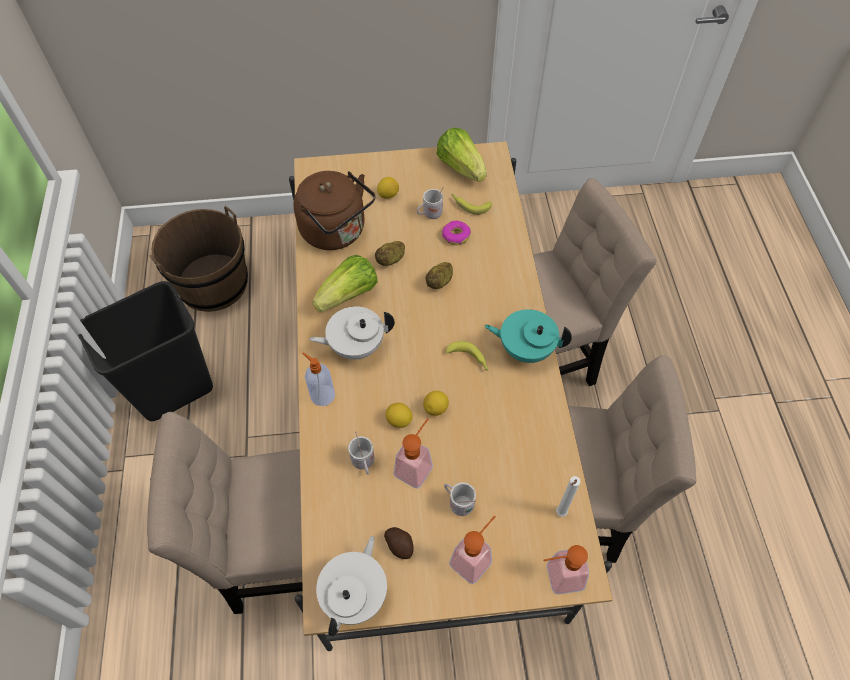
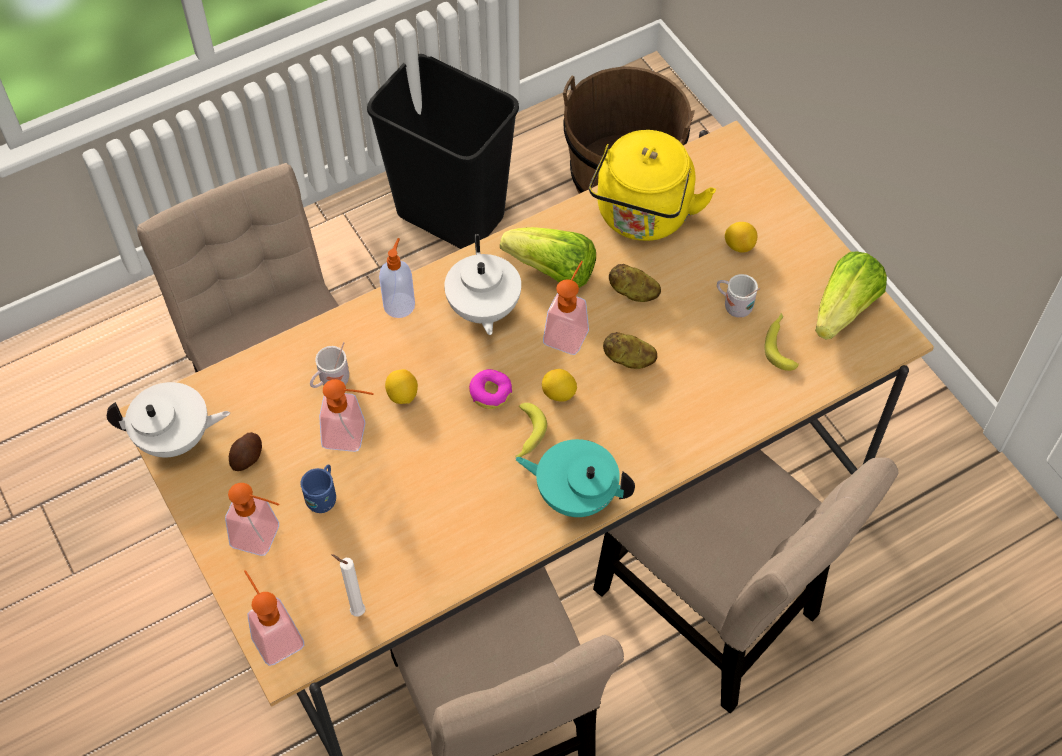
camera: 65 degrees right, 0 degrees up
brown kettle [293,171,375,250] -> yellow kettle [589,130,716,241]
white teapot [309,306,395,360] -> white teapot turned 150 degrees counterclockwise [444,234,521,335]
lemon [423,391,449,416] -> lemon moved to [542,369,577,402]
donut [442,221,471,245] -> donut moved to [469,369,512,409]
white mug [444,482,476,516] -> blue mug [301,464,336,513]
turquoise teapot [485,309,572,363] -> turquoise teapot turned 60 degrees counterclockwise [515,439,635,517]
none -> soap dispenser [543,261,589,355]

